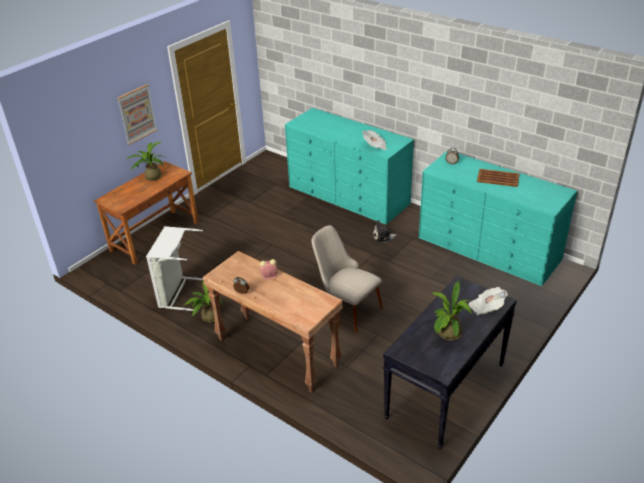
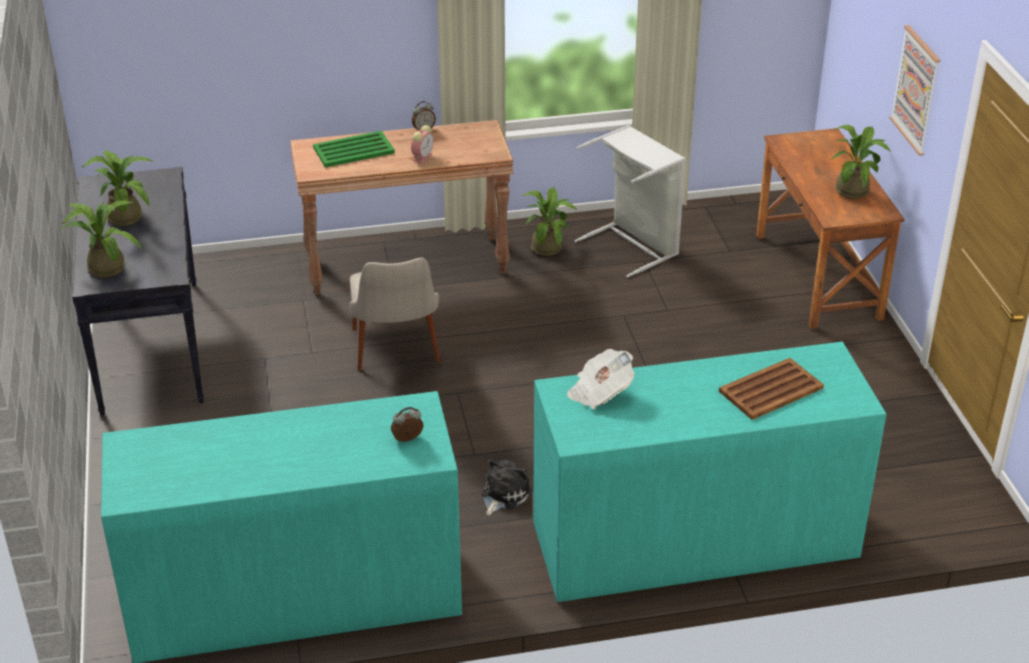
camera: 130 degrees right, 0 degrees up
beige chair [312,225,383,334] -> beige chair turned 90 degrees clockwise [350,258,440,370]
newspaper [468,287,508,315] -> potted plant [60,200,142,278]
brown tray [477,169,520,187] -> brown tray moved to [719,358,824,420]
none -> green tray [313,131,395,167]

